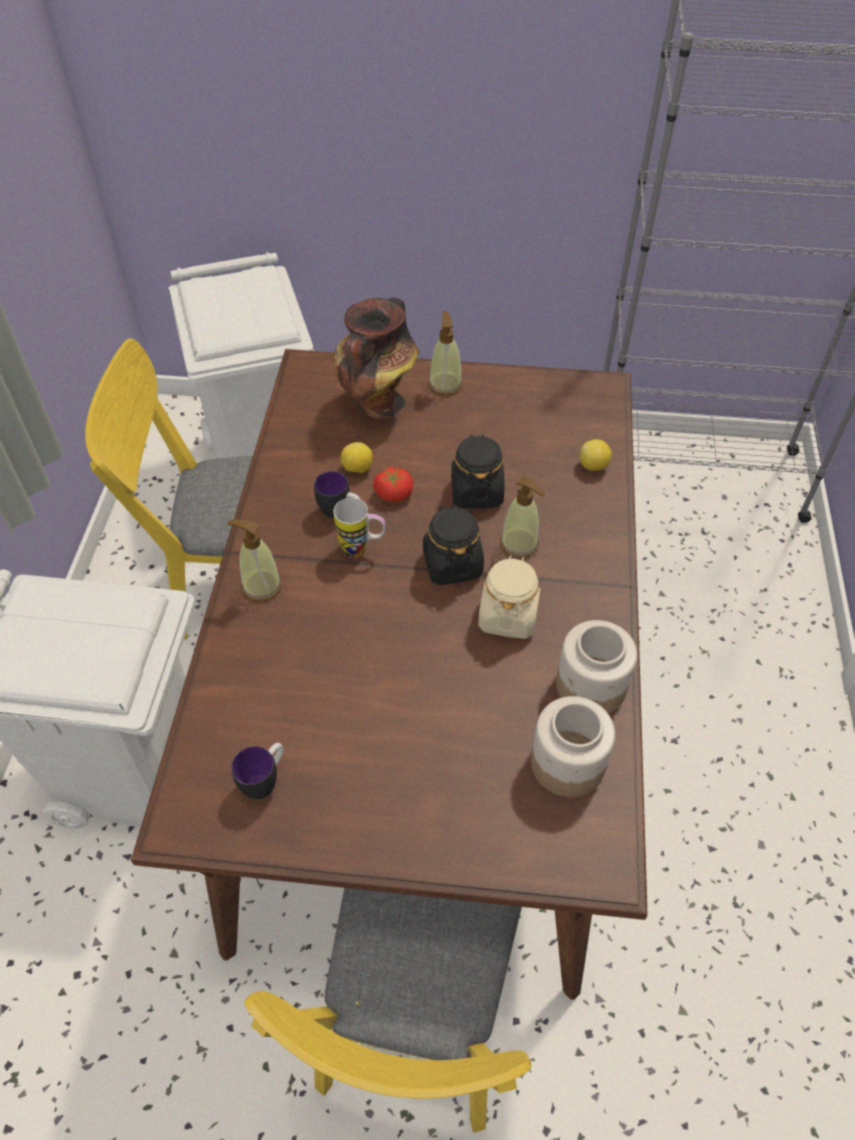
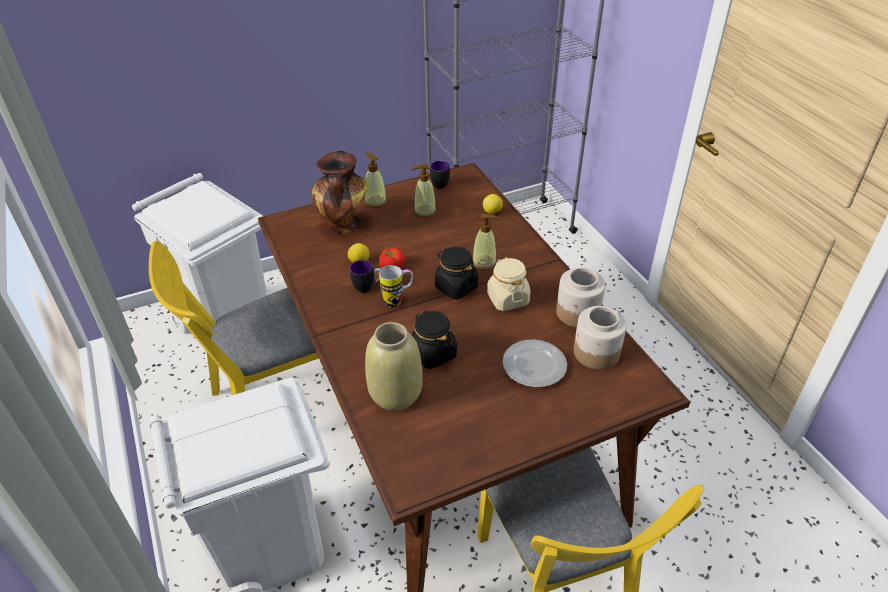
camera: 30 degrees left, 10 degrees down
soap dispenser [227,519,282,601] -> soap dispenser moved to [411,164,436,218]
mug [231,743,284,799] -> mug moved to [430,161,450,189]
black jar [451,434,505,509] -> black jar moved to [412,310,457,369]
none -> beige vase [365,322,423,411]
none -> plate [503,339,567,387]

